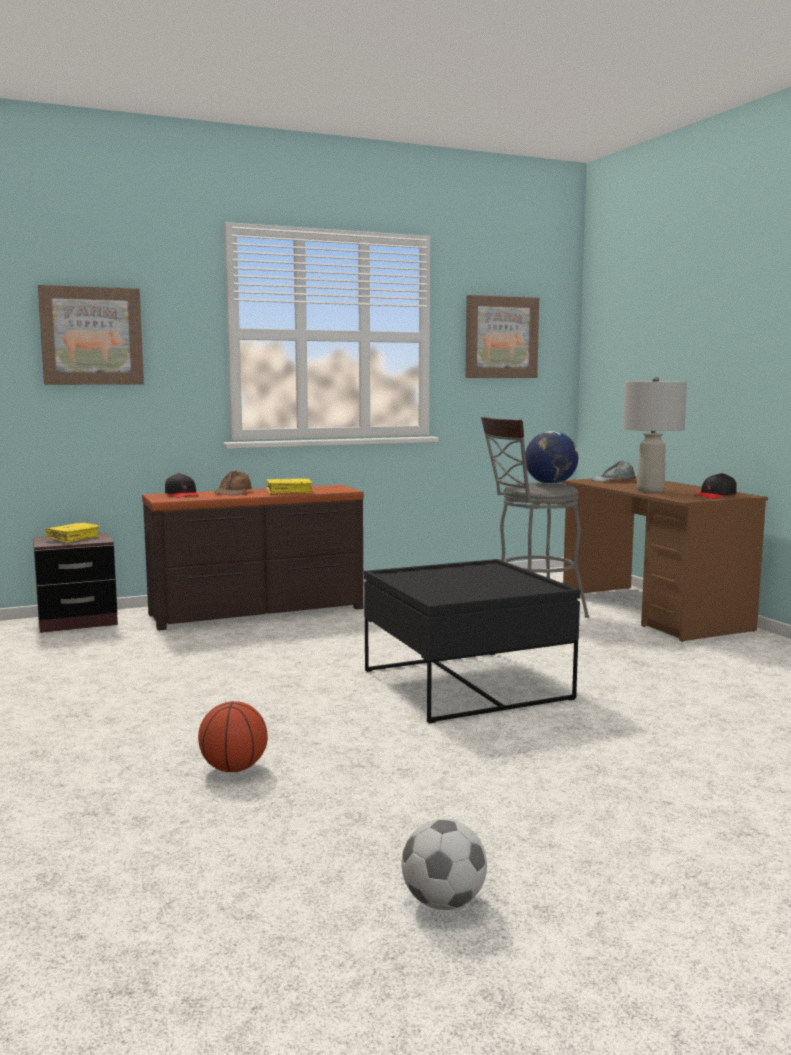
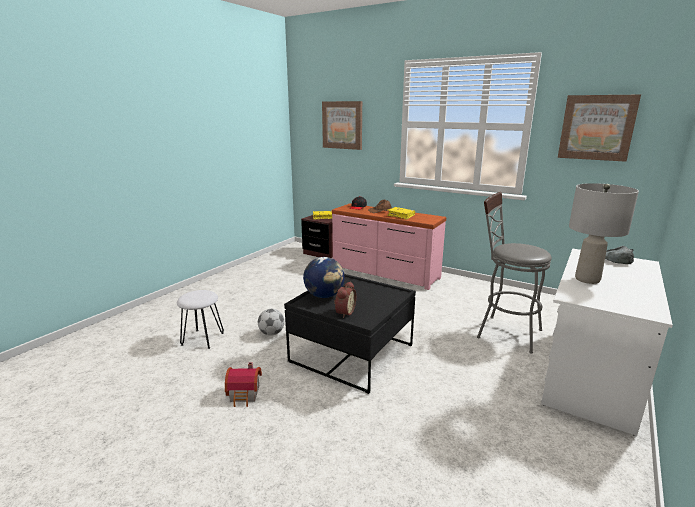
camera: 55 degrees right, 10 degrees up
brown dresser [142,485,364,631] -> pink dresser [332,204,446,290]
basketball [198,701,268,772] -> white stool [177,290,224,349]
football [402,819,487,910] -> football moved to [258,309,285,336]
globe [525,431,578,484] -> globe moved to [303,257,345,298]
brown desk [561,476,768,642] -> white desk [541,248,673,436]
black cap [694,473,737,499] -> none
none -> toy house [225,362,262,407]
none -> alarm clock [334,281,356,318]

